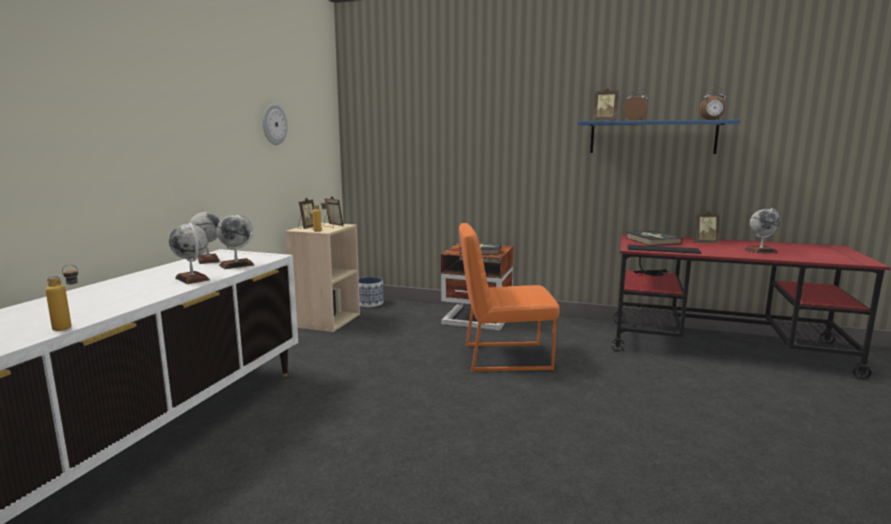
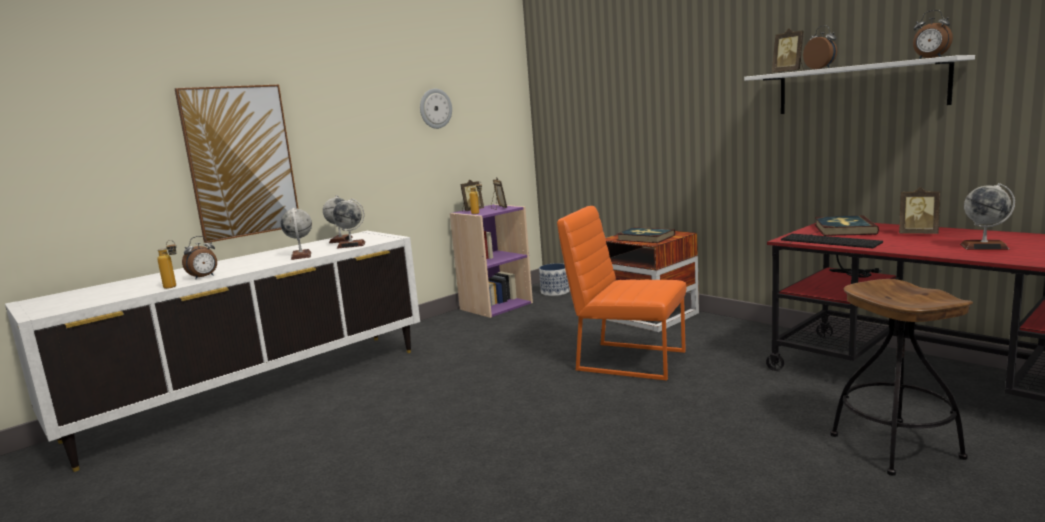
camera: 30 degrees right, 0 degrees up
beige bookcase [285,223,360,332] -> purple bookcase [450,204,533,318]
blue shelf [577,120,741,154] -> white shelf [744,55,975,114]
none -> picture [175,84,298,243]
none -> alarm clock [182,236,217,279]
none -> brown stool [830,279,973,476]

